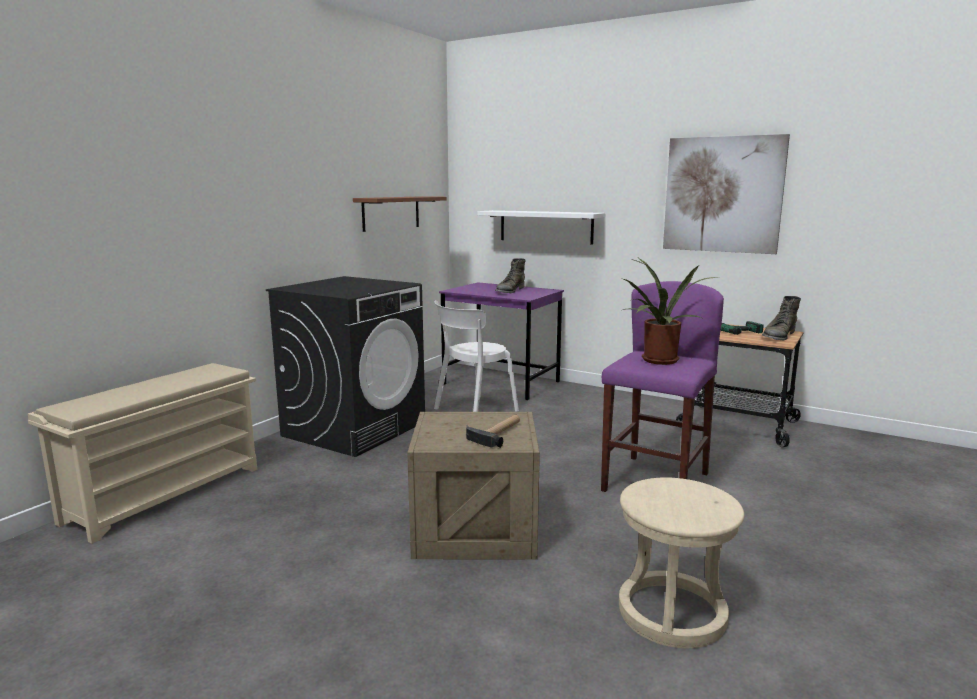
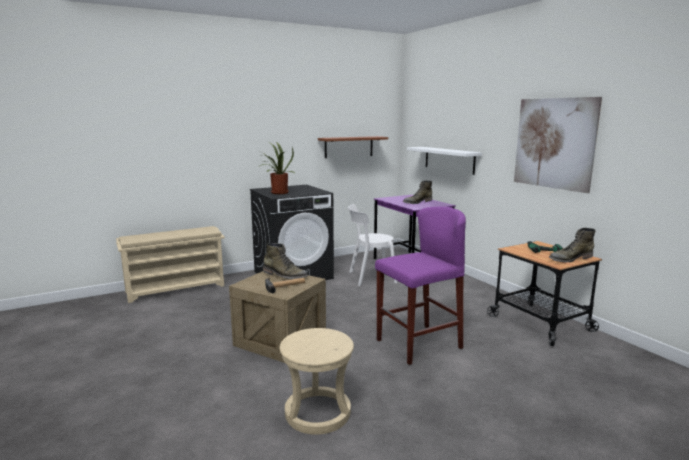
camera: 30 degrees right, 0 degrees up
potted plant [620,258,718,365] -> potted plant moved to [260,142,295,194]
none -> green boot [263,243,308,279]

